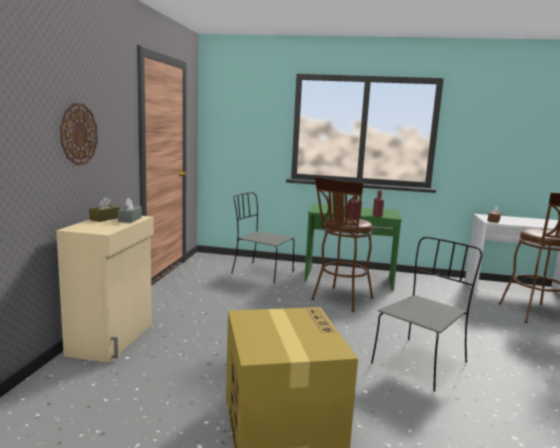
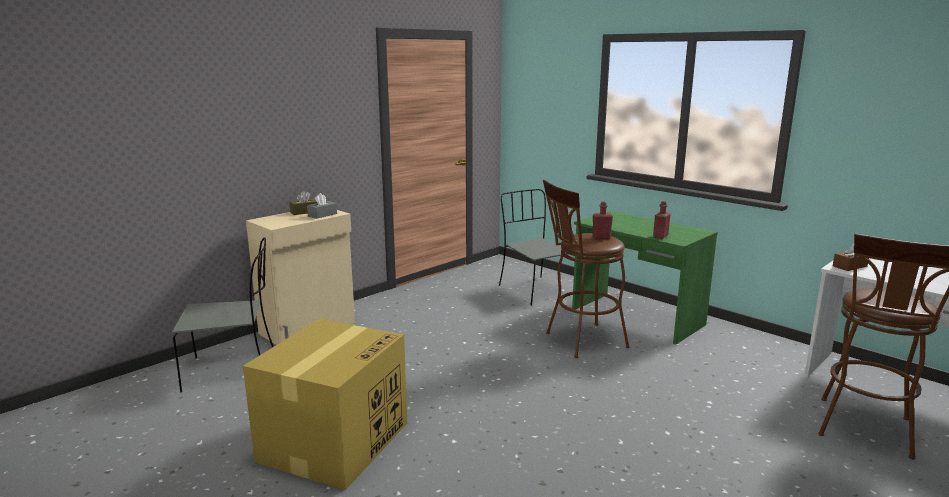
camera: 35 degrees right, 5 degrees up
wall clock [60,103,98,165] -> none
grey chair [371,237,482,392] -> grey chair moved to [172,238,274,393]

